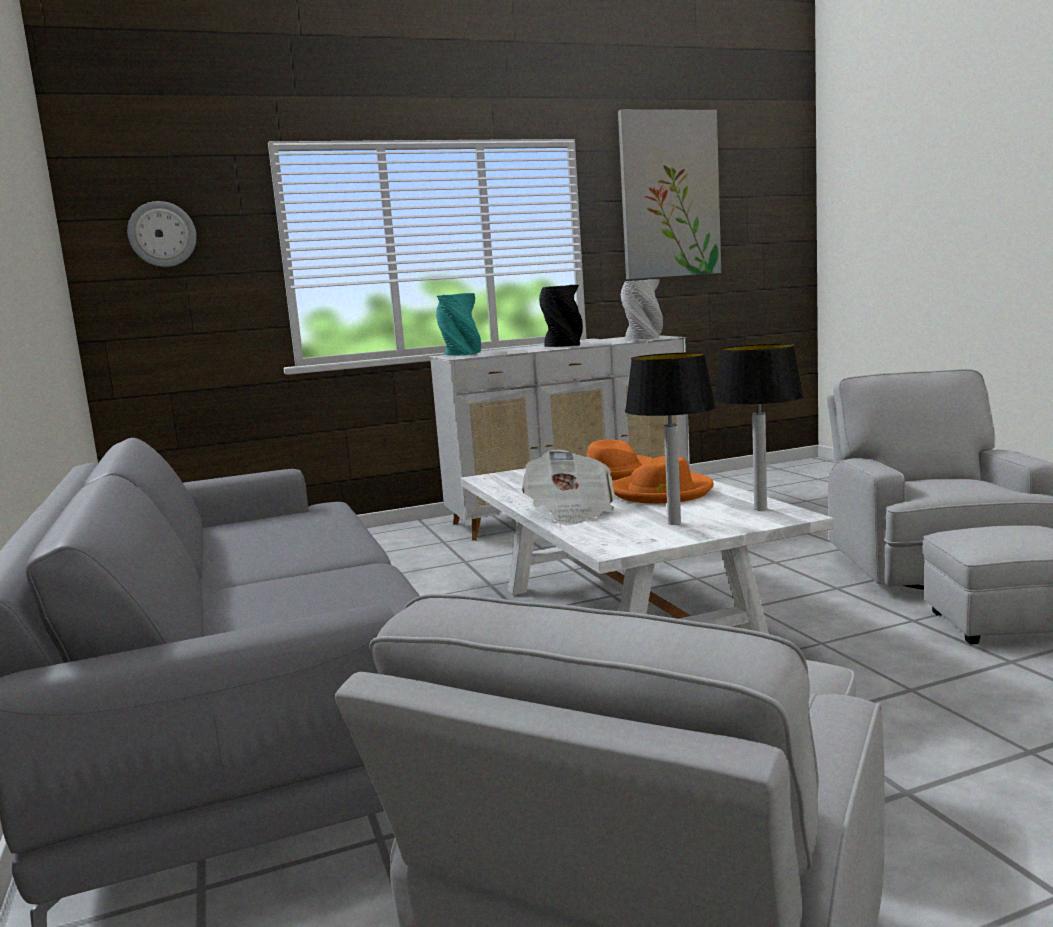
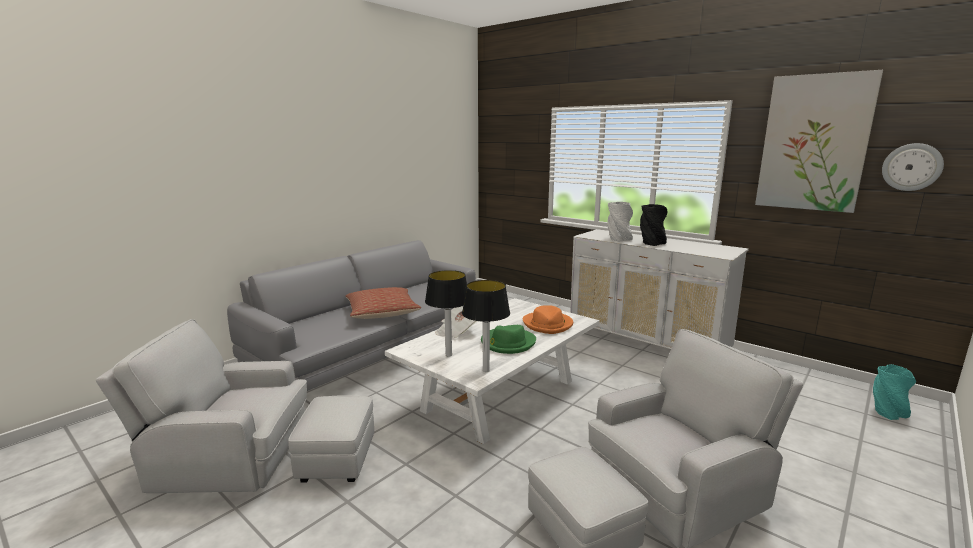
camera: 60 degrees right, 5 degrees up
wall clock [127,201,197,267] -> wall clock moved to [882,143,944,191]
turquoise vase [436,293,481,356] -> turquoise vase moved to [873,364,916,420]
orange hat [612,456,714,504] -> green hat [481,325,536,354]
grey vase [621,279,663,339] -> grey vase moved to [608,202,633,242]
none -> pillow [346,287,421,319]

